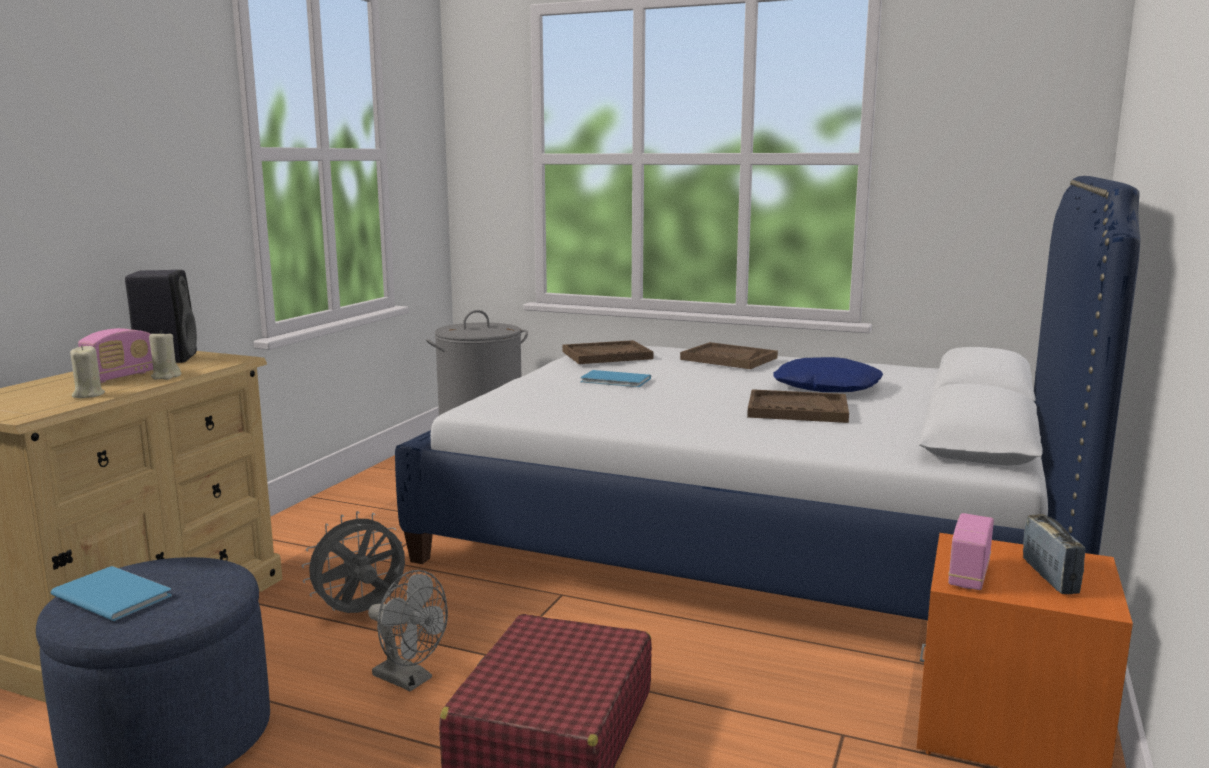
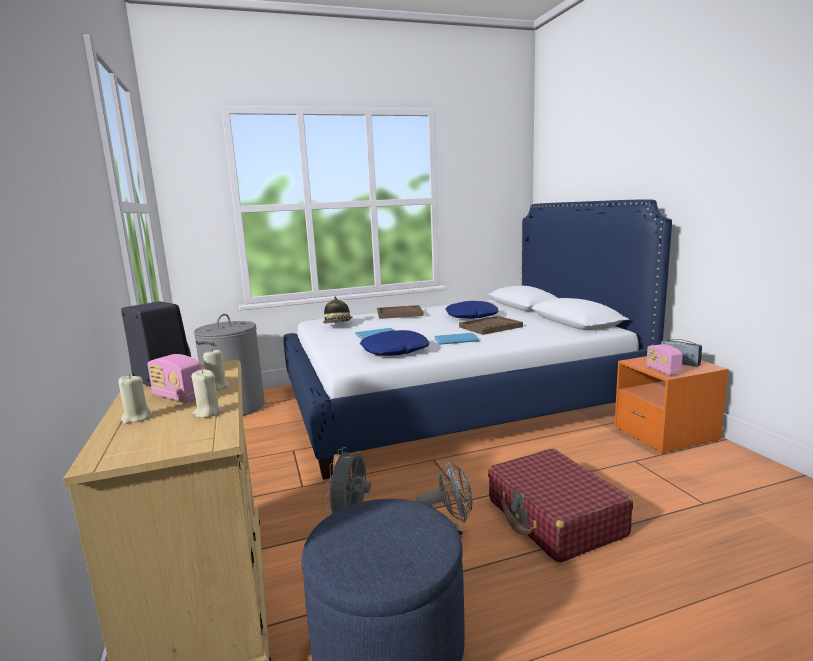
camera: 40 degrees left, 0 degrees up
blue book [50,566,172,621] -> blue book moved to [434,333,479,345]
radio [78,328,153,383] -> radio turned 135 degrees clockwise [147,354,201,403]
brown tray [563,340,653,364] -> hat [323,297,353,324]
none -> beige candle [118,374,152,424]
none -> blue pillow [360,330,430,356]

